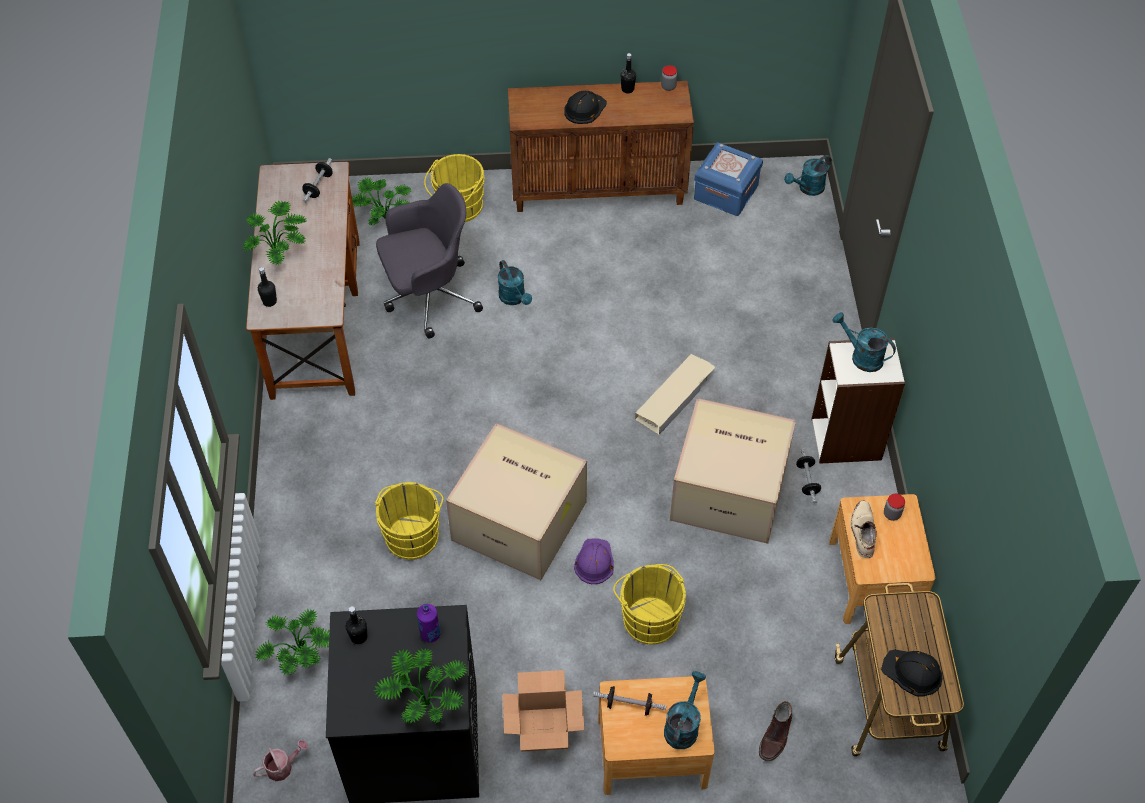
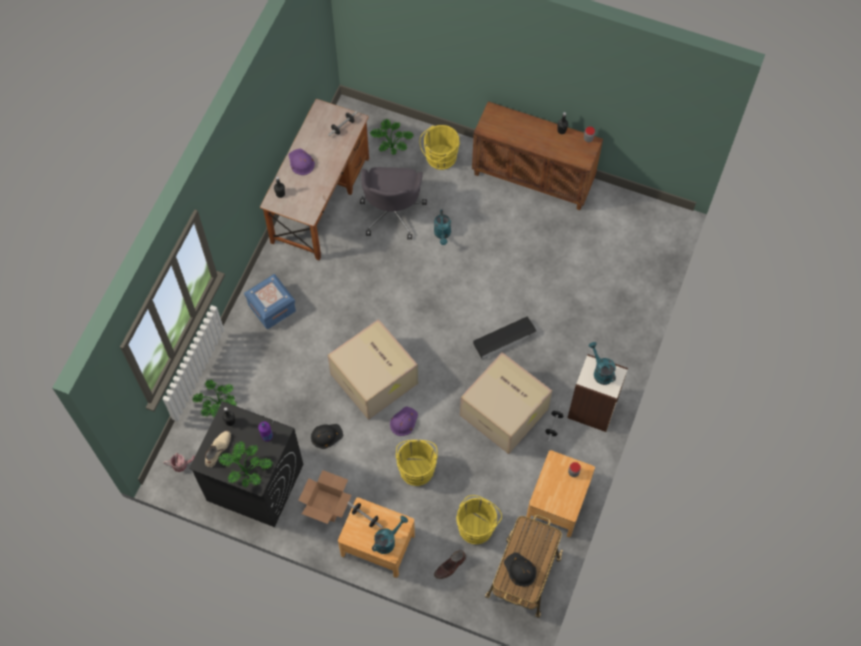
camera: 25 degrees right, 10 degrees up
potted plant [242,200,307,265] -> purple hard hat [288,149,315,175]
yellow bucket [375,482,444,560] -> yellow bucket moved to [456,495,502,545]
grey office chair [376,183,483,338] -> grey office chair turned 90 degrees clockwise [360,167,427,240]
black hard hat [564,91,607,124] -> black hard hat moved to [311,424,343,449]
beige storage box [635,354,715,435] -> black storage box [473,317,536,360]
blue storage box [694,142,763,216] -> blue storage box moved to [244,274,296,329]
turquoise watering can [784,155,832,196] -> none
beige boot [851,500,877,558] -> beige boot moved to [205,431,231,467]

